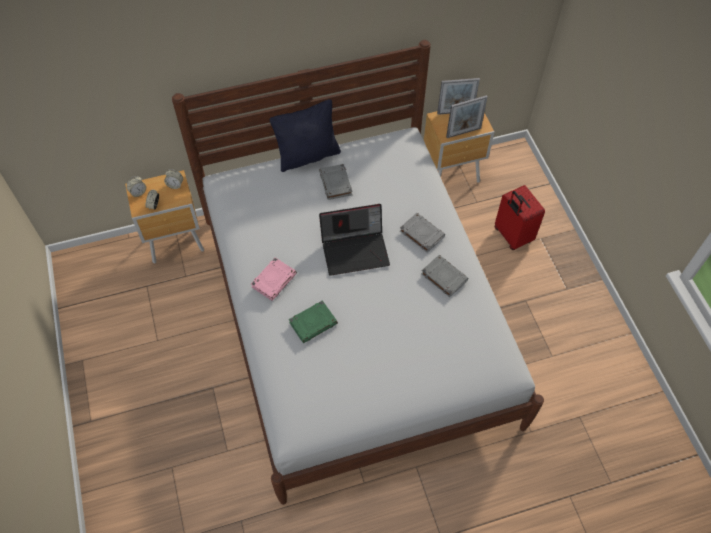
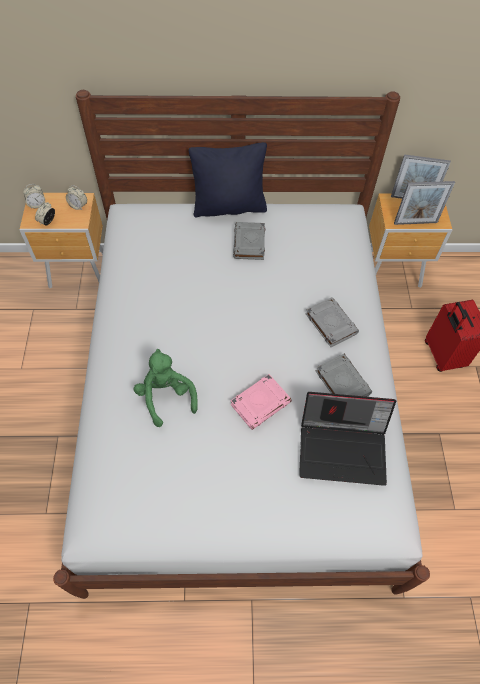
camera: 15 degrees right, 0 degrees up
pink book [251,258,297,301] -> pink book moved to [230,374,292,430]
green book [289,300,338,343] -> green plush toy [134,349,198,427]
laptop [319,204,390,276] -> laptop moved to [299,392,396,486]

